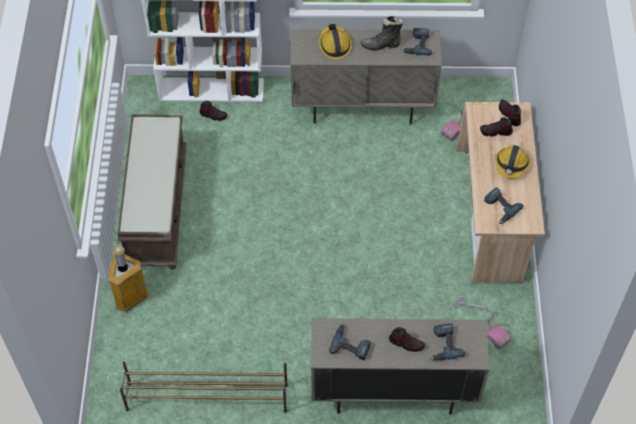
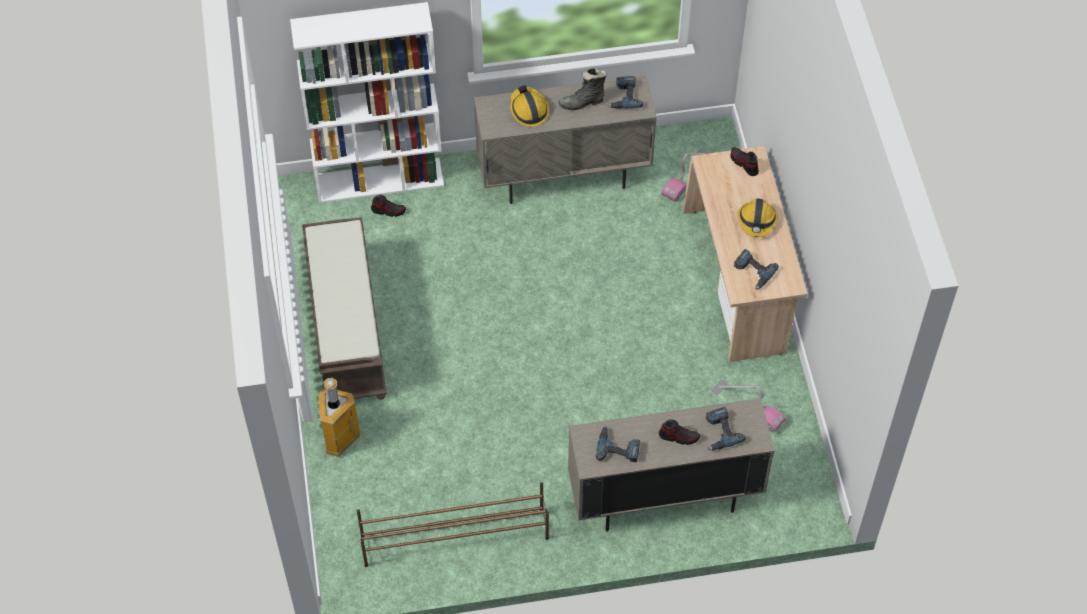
camera: 10 degrees left, 0 degrees up
shoe [480,117,513,137] -> none

